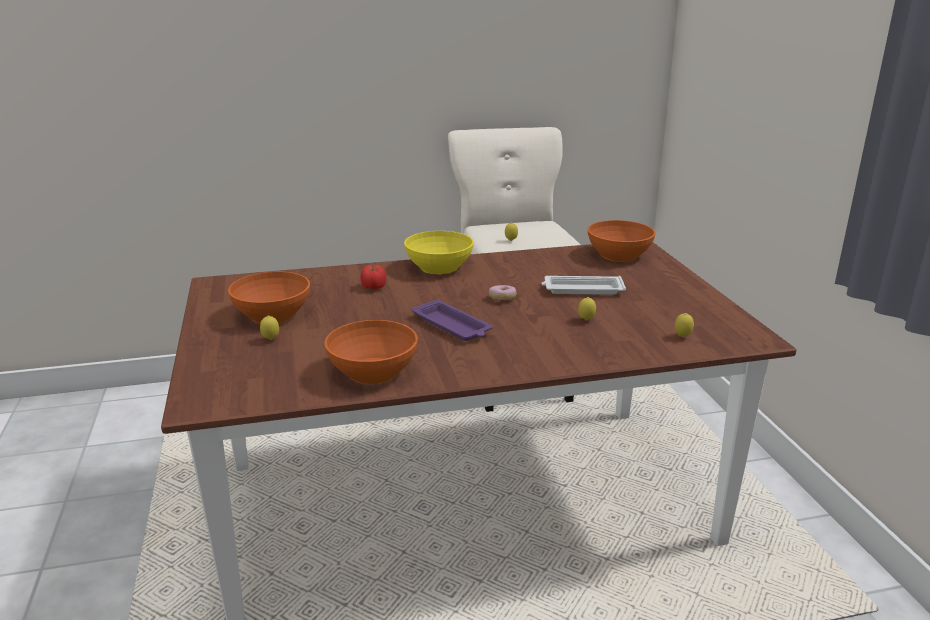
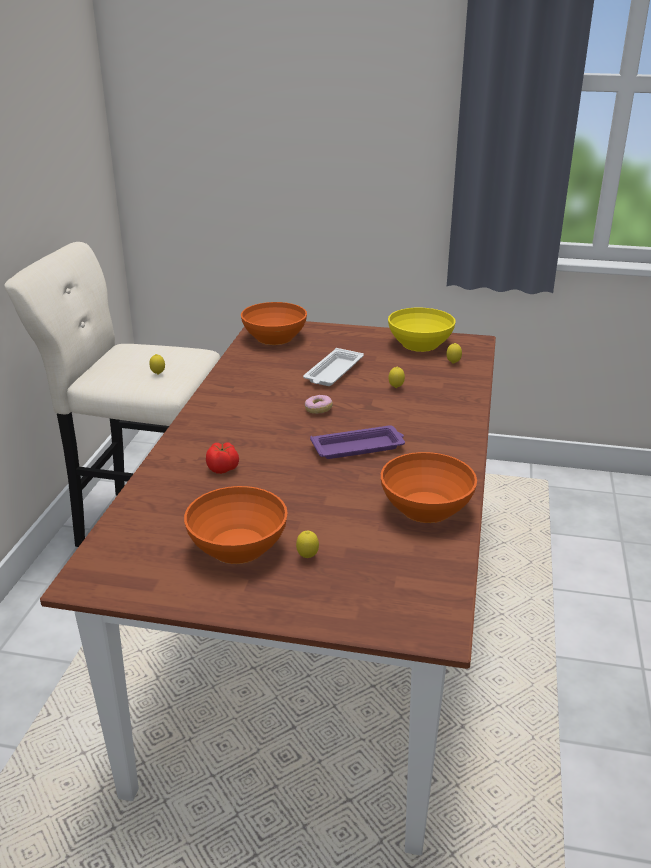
camera: 65 degrees left, 5 degrees up
yellow bowl [404,231,474,275] -> yellow bowl moved to [388,308,456,352]

